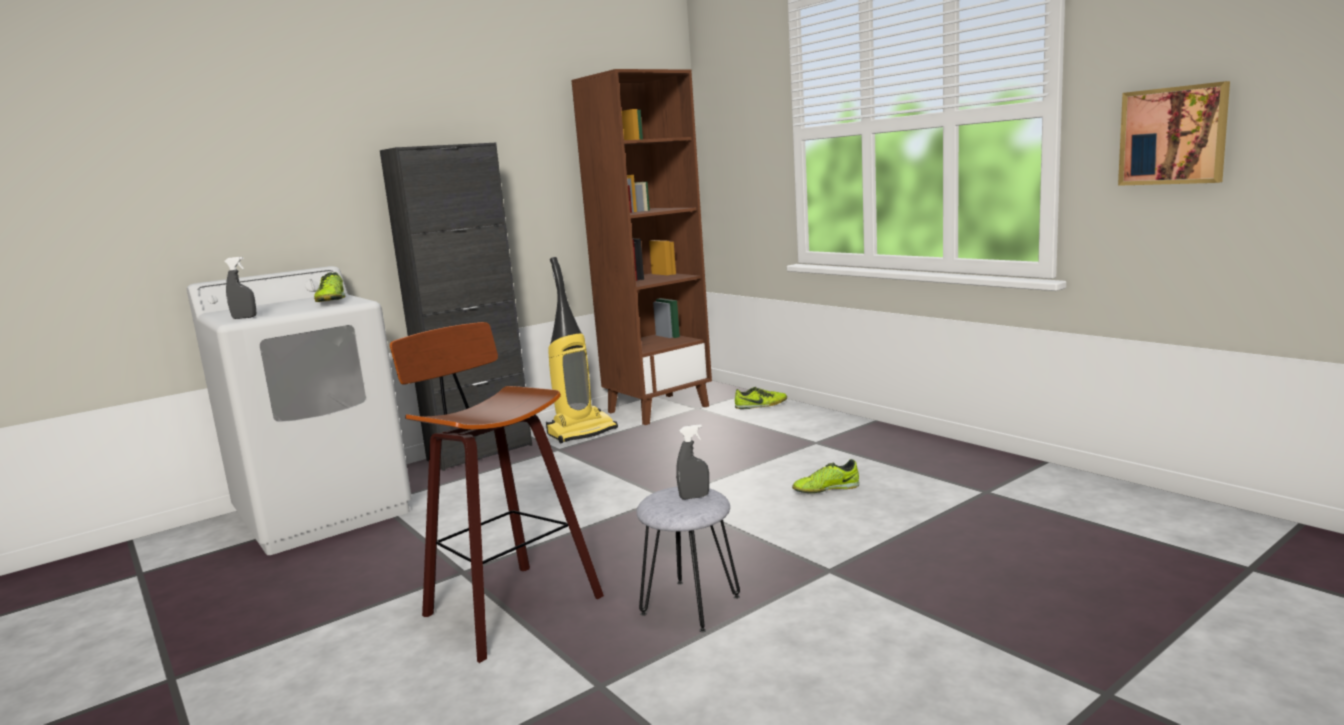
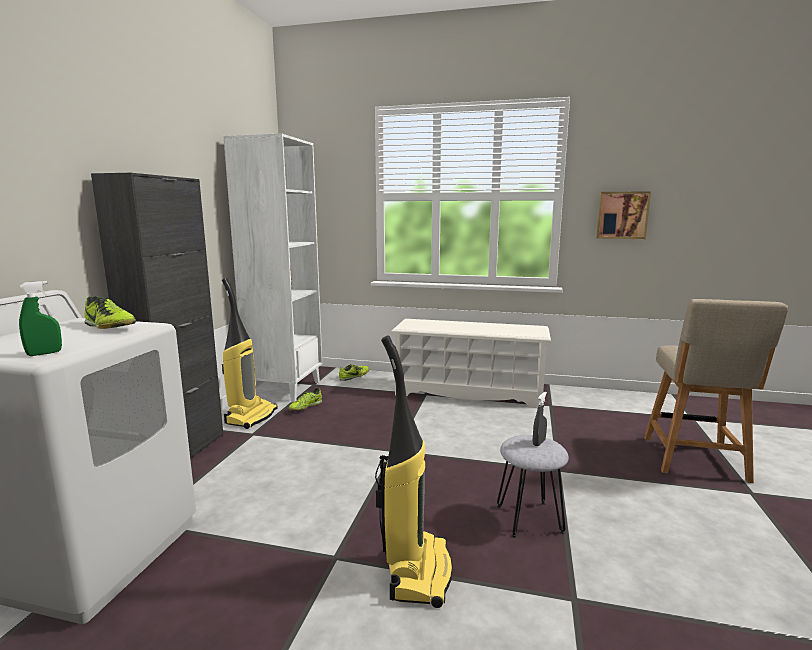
camera: 40 degrees left, 0 degrees up
grey spray bottle [224,257,256,319] -> green spray bottle [19,281,62,356]
stool [390,322,604,663] -> vacuum cleaner [375,335,453,608]
brown bookcase [571,69,712,425] -> white bookcase [223,134,322,403]
shoe [792,459,859,493] -> shoe moved to [289,387,322,411]
none -> white shoe rack [392,319,551,408]
none -> beige chair [644,299,788,483]

